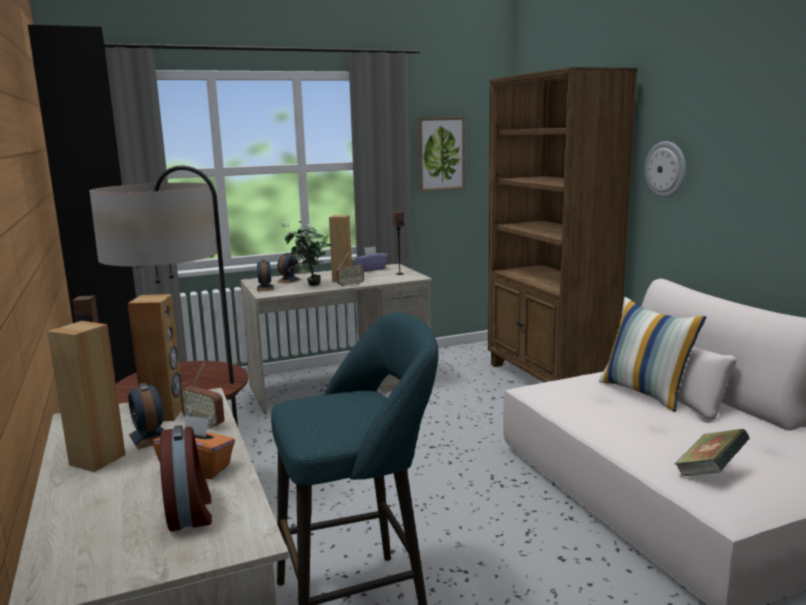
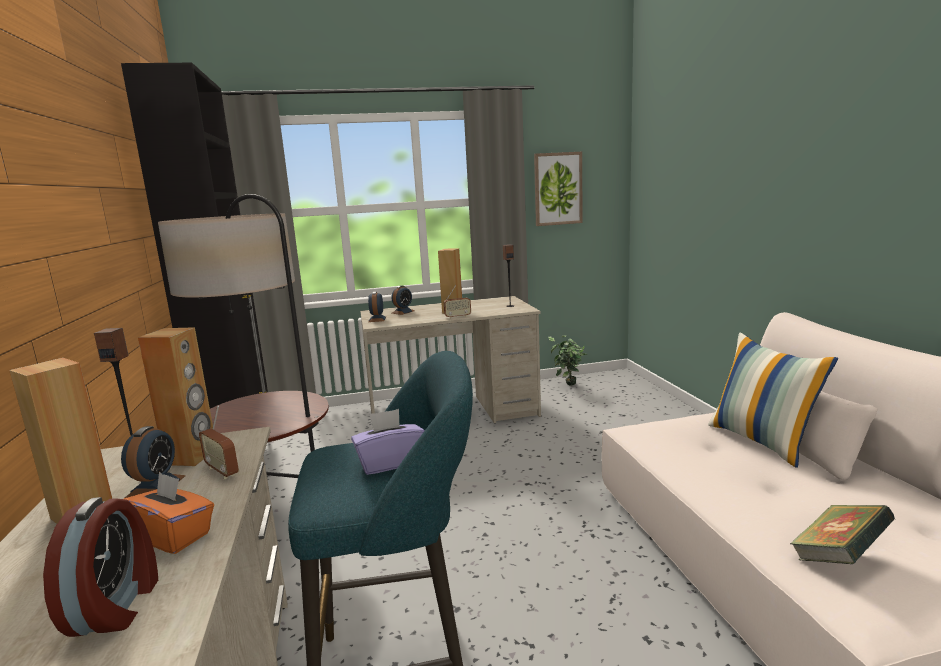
camera: 10 degrees right, 0 degrees up
alarm clock [128,383,164,449] -> alarm clock turned 150 degrees counterclockwise [121,426,185,498]
potted plant [281,221,332,286] -> potted plant moved to [548,336,587,386]
purple tissue box [355,246,388,272] -> purple tissue box moved to [351,409,425,475]
brown bookcase [488,67,638,382] -> none
wall clock [644,141,686,198] -> none

